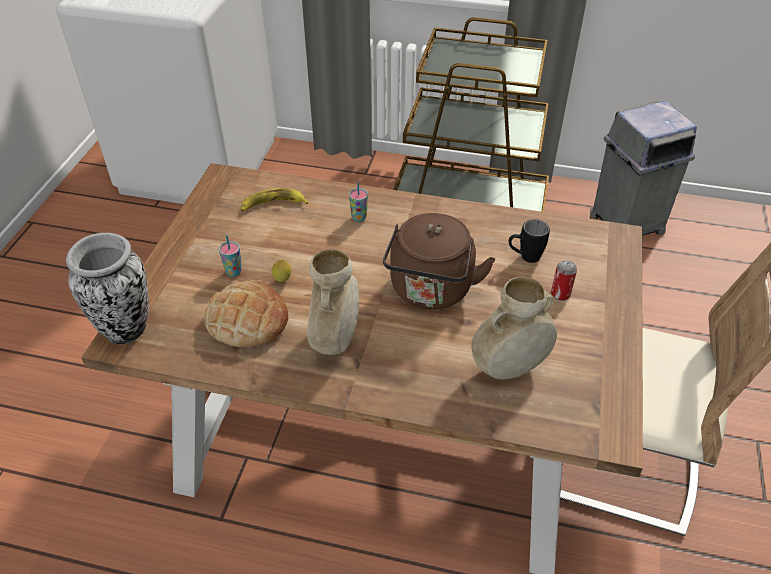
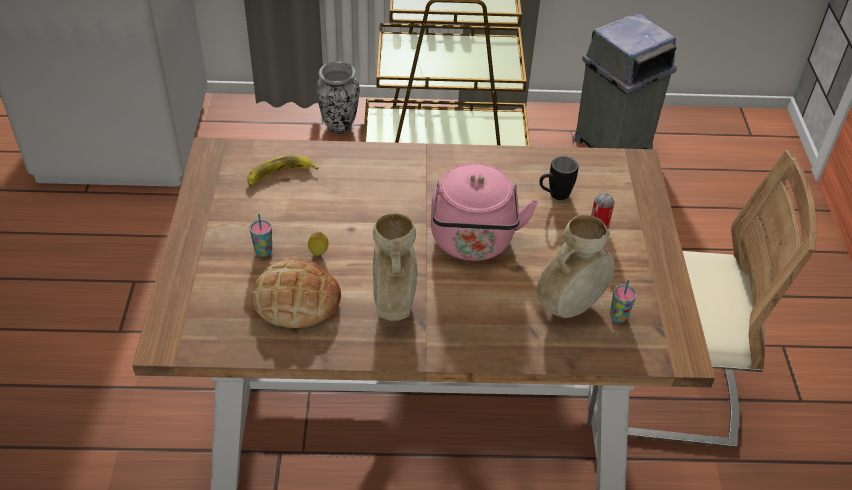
camera: 15 degrees left, 0 degrees up
vase [66,233,149,344] -> vase moved to [316,62,360,134]
cup [349,181,368,222] -> cup moved to [610,279,637,323]
brown kettle [383,213,495,309] -> pink kettle [431,163,538,261]

